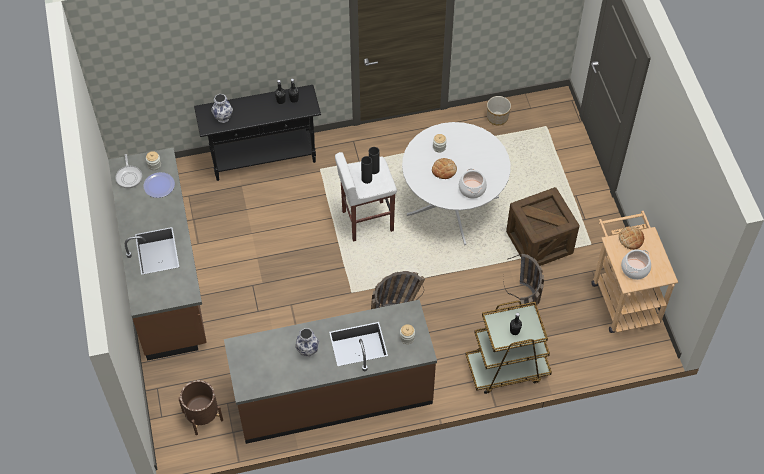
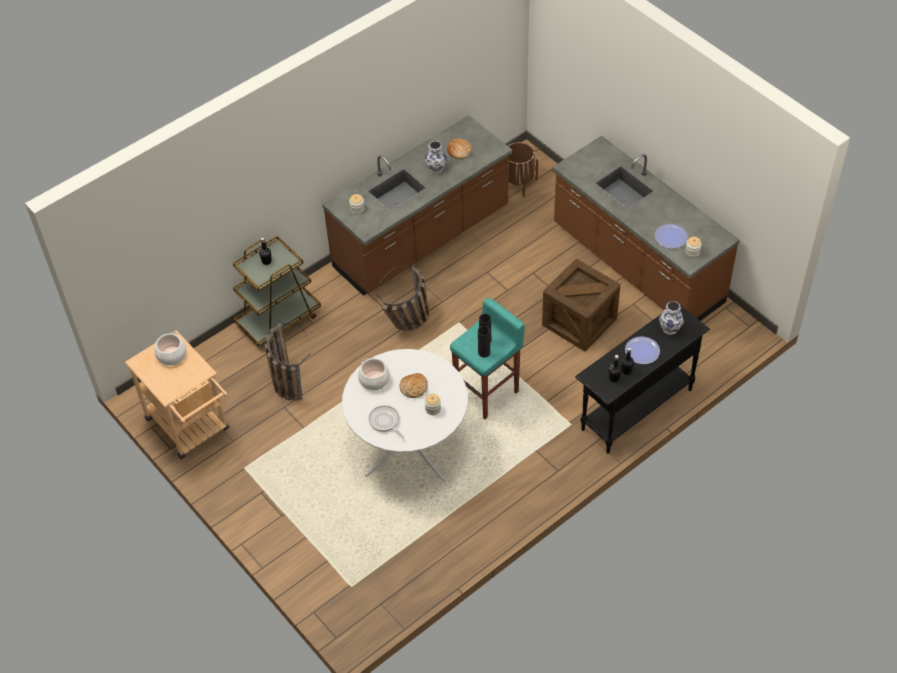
camera: 155 degrees right, 5 degrees down
frying pan [115,154,142,188] -> frying pan moved to [369,405,404,438]
white stool [335,152,397,241] -> turquoise stool [450,298,525,419]
planter [487,96,511,125] -> none
crate [506,187,580,266] -> crate moved to [542,259,620,351]
bread [619,226,644,250] -> bread moved to [447,138,472,159]
none -> plate [625,336,660,364]

